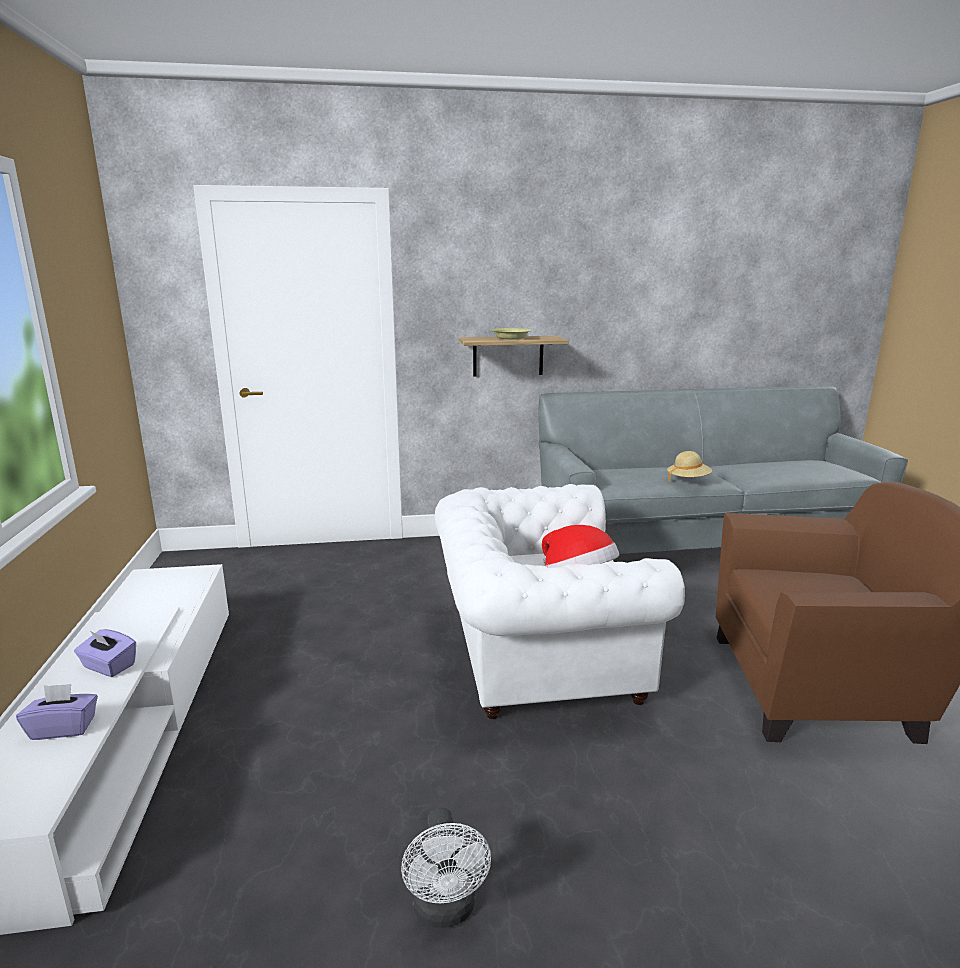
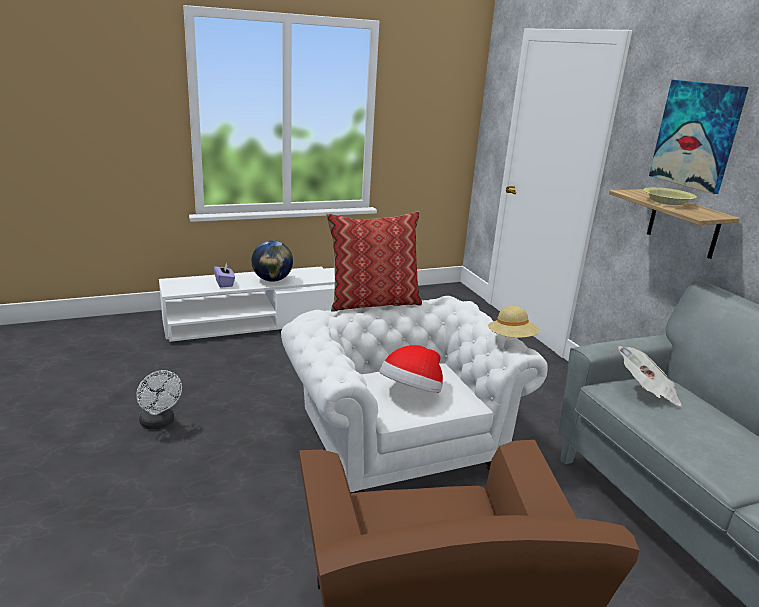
camera: 75 degrees right, 5 degrees up
purple tissue box [74,629,136,677] -> globe [252,240,293,282]
white fan [401,808,491,928] -> white fan turned 105 degrees counterclockwise [136,370,182,429]
beige hat [667,451,712,481] -> beige hat moved to [488,306,539,338]
none -> pillow [326,211,422,312]
none -> newspaper [618,346,682,406]
none -> picture [649,80,749,194]

